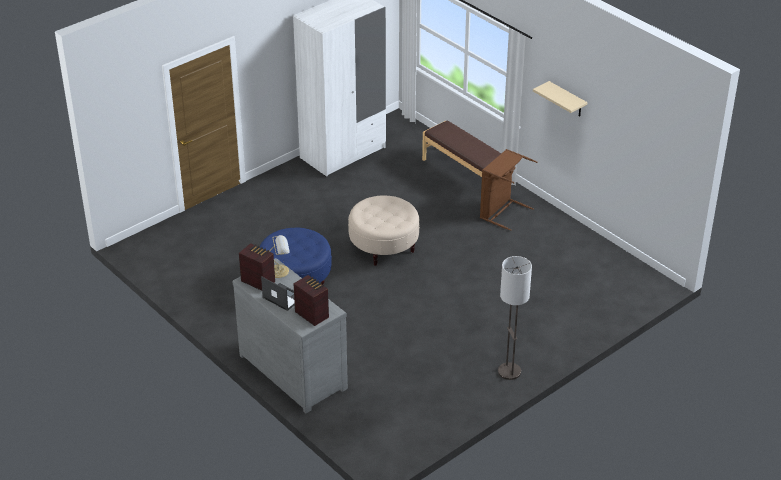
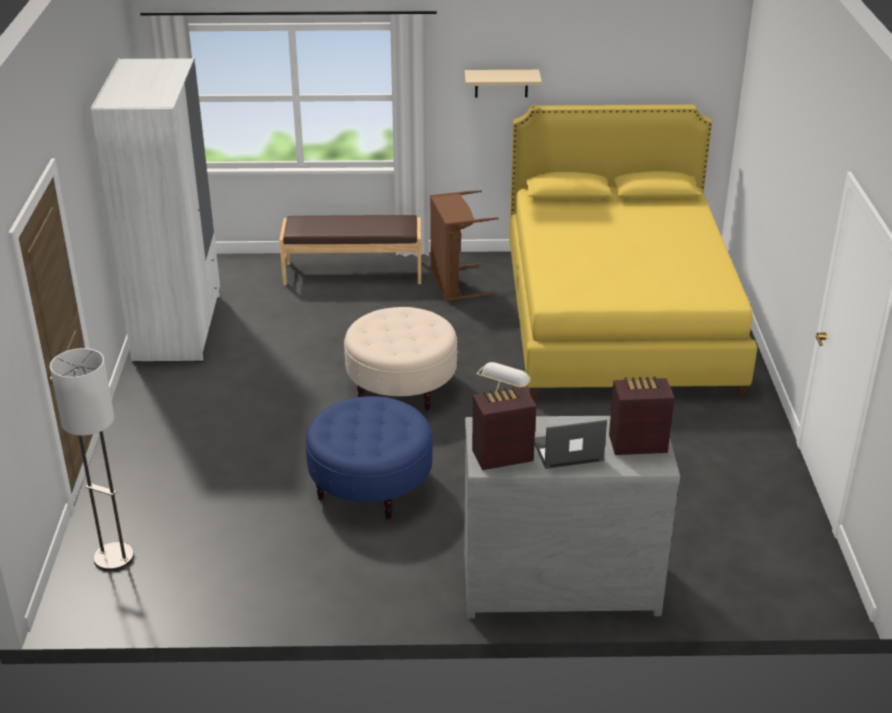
camera: 50 degrees left, 5 degrees down
floor lamp [498,256,532,380] -> floor lamp moved to [50,348,134,571]
none -> yellow bed [509,105,758,398]

